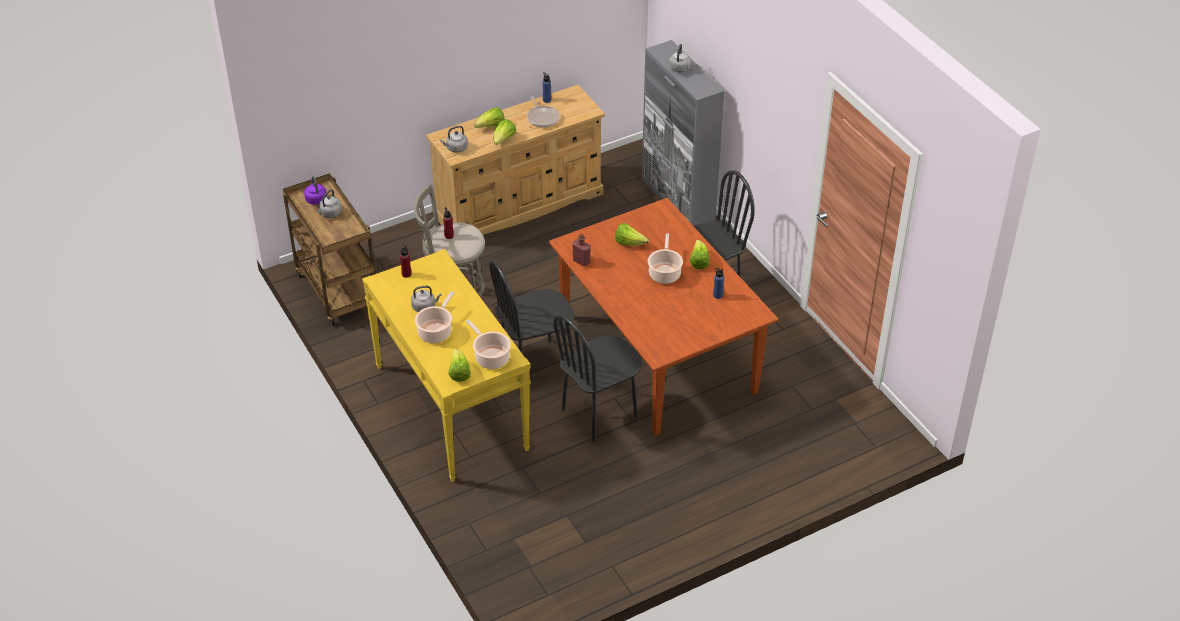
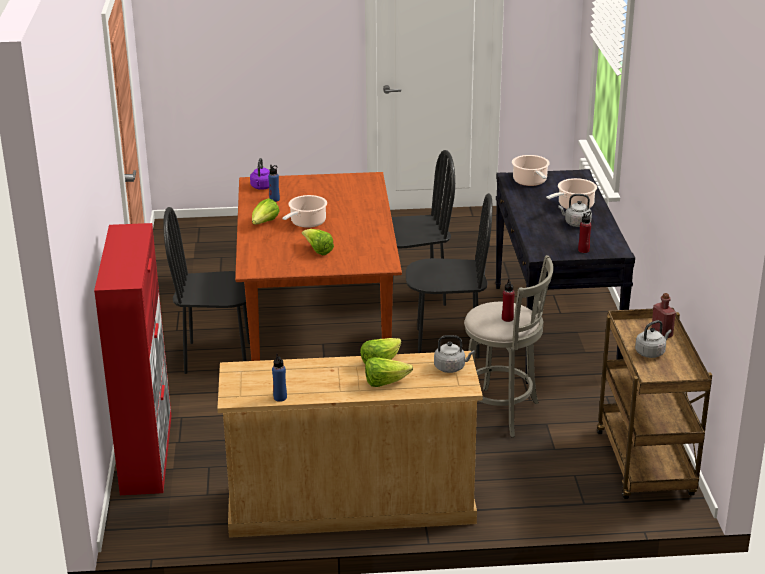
camera: 155 degrees left, 15 degrees down
purple kettle [304,176,327,205] -> purple kettle moved to [250,158,270,190]
yellow console table [362,249,531,482] -> black console table [495,169,635,384]
lettuce [448,349,471,382] -> none
frying pan [527,96,560,127] -> none
red bottle [572,234,591,266] -> red bottle moved to [651,293,676,338]
grey cabinet [642,40,724,226] -> red cabinet [94,223,171,495]
grey kettle [669,44,691,72] -> none

